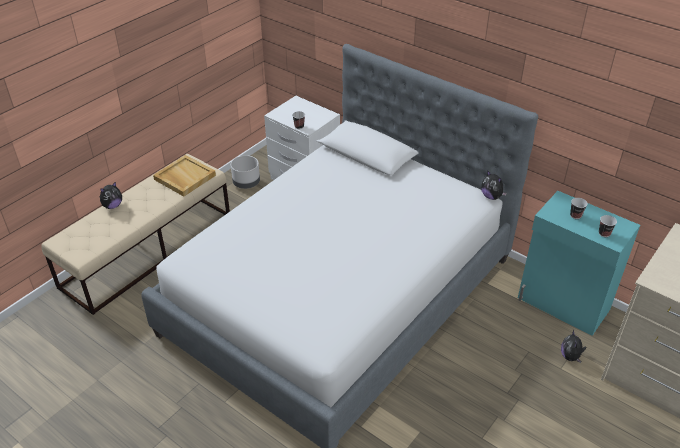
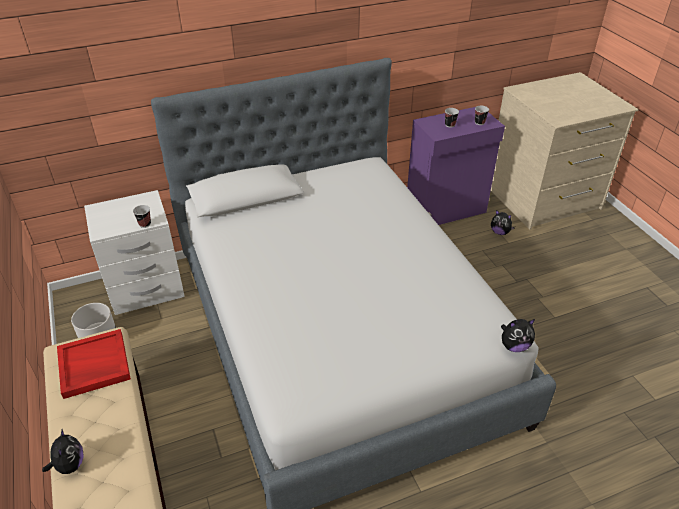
camera: 60 degrees left, 0 degrees up
beige tray [153,155,216,197] -> red tray [57,329,131,399]
plush toy [481,171,507,200] -> plush toy moved to [501,319,535,352]
turquoise cabinet [518,191,640,336] -> purple cabinet [407,107,505,225]

